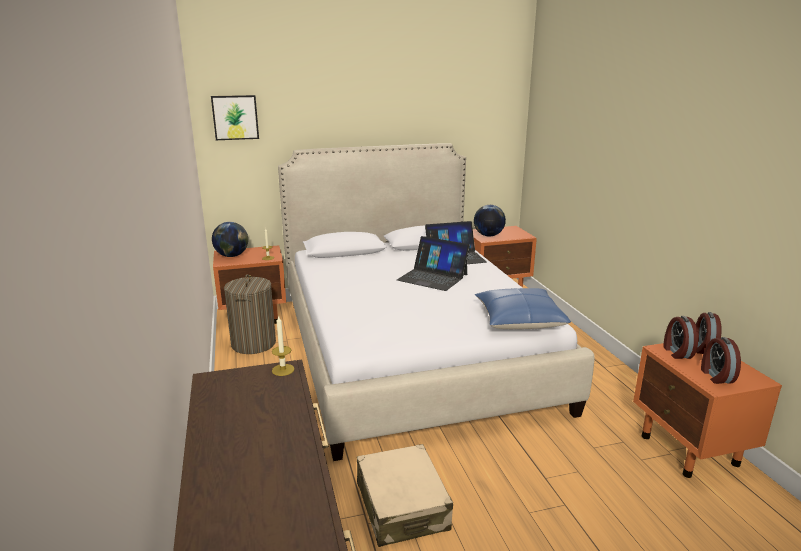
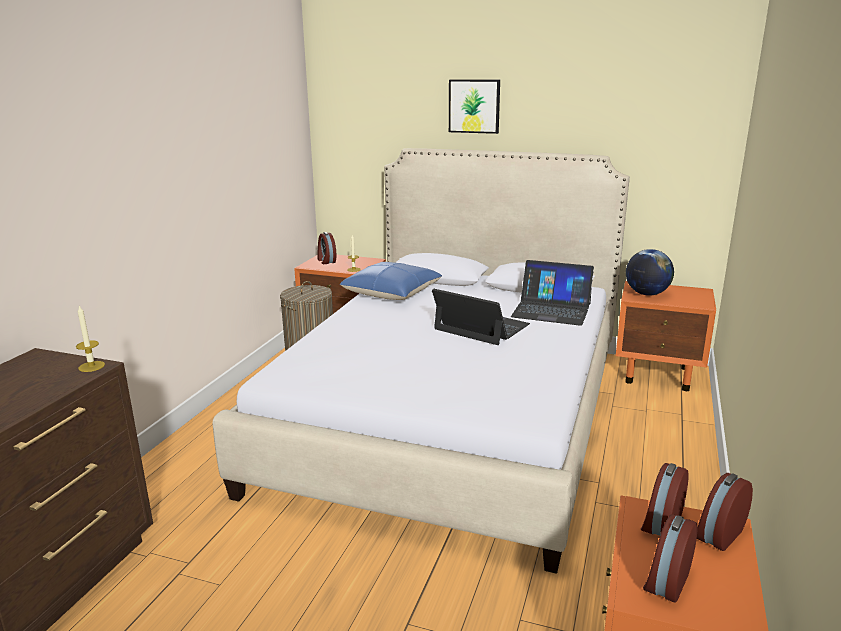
camera: 35 degrees right, 0 degrees up
picture [211,95,259,140] -> picture moved to [449,79,500,134]
globe [212,222,248,257] -> alarm clock [317,232,336,264]
beige suitcase [357,444,453,547] -> none
laptop [397,236,470,291] -> laptop turned 150 degrees clockwise [432,289,530,345]
blue pillow [474,288,571,329] -> blue pillow moved to [340,262,442,300]

